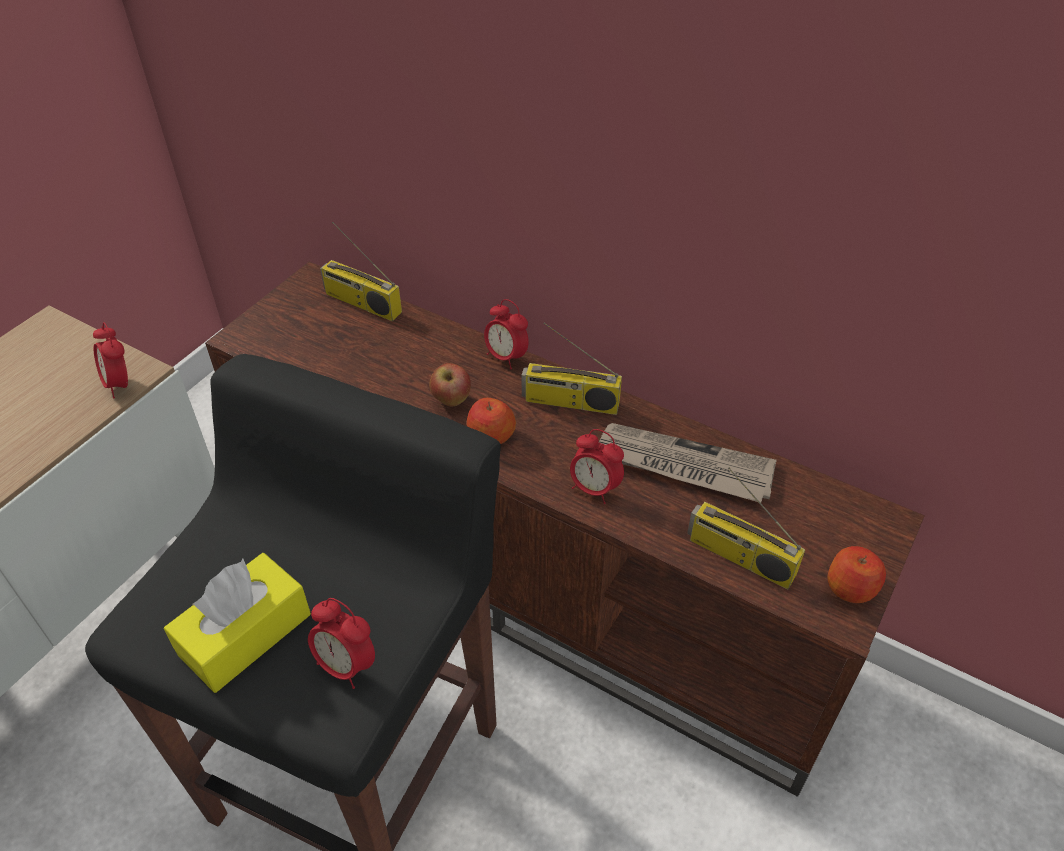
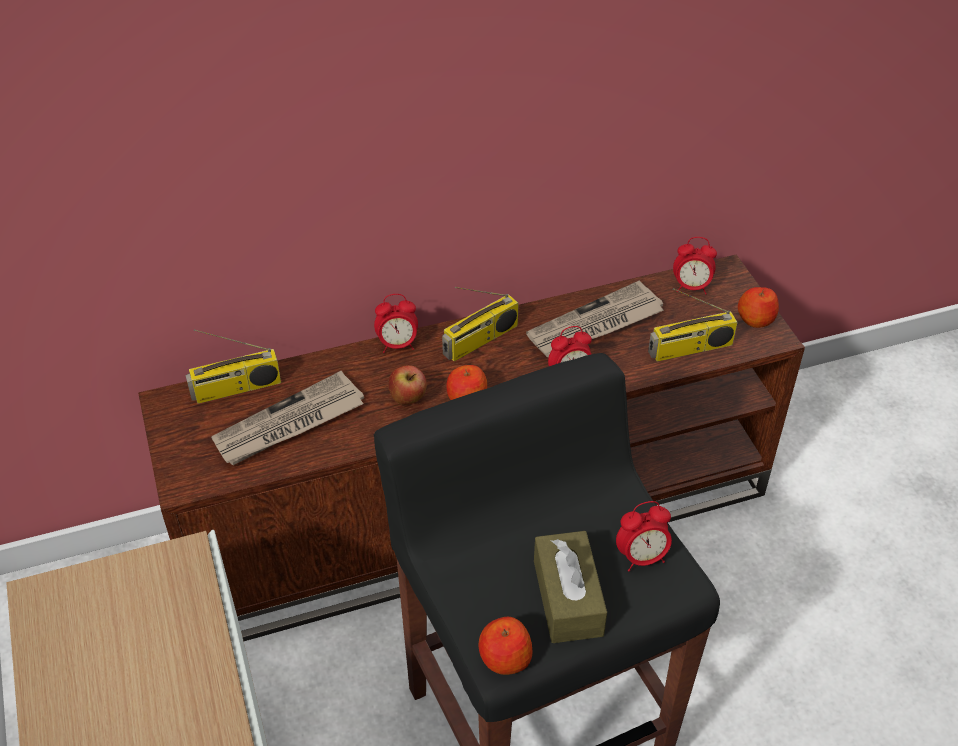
camera: 50 degrees left, 0 degrees up
alarm clock [93,322,128,399] -> alarm clock moved to [673,237,717,294]
yellow tissue box [164,553,311,693] -> brown tissue box [534,531,607,643]
none -> newspaper [211,371,364,465]
none -> apple [478,616,533,675]

